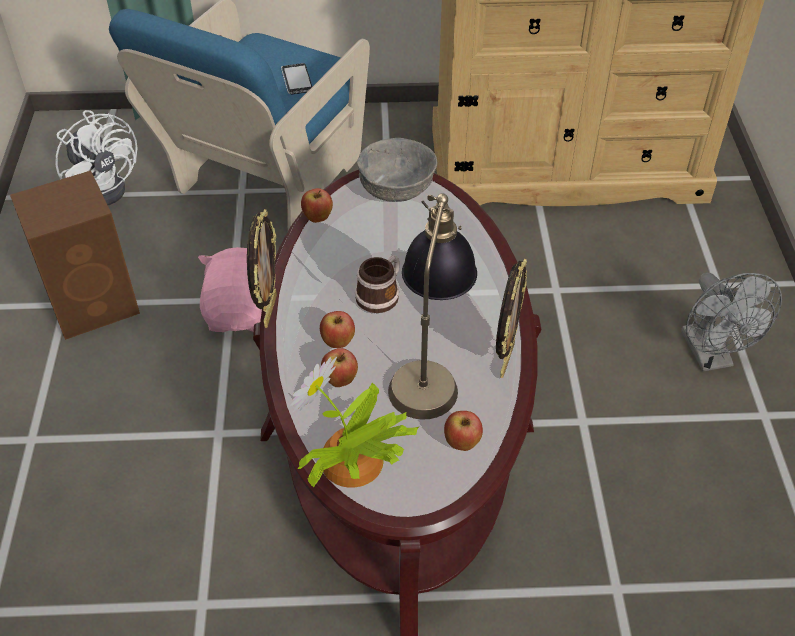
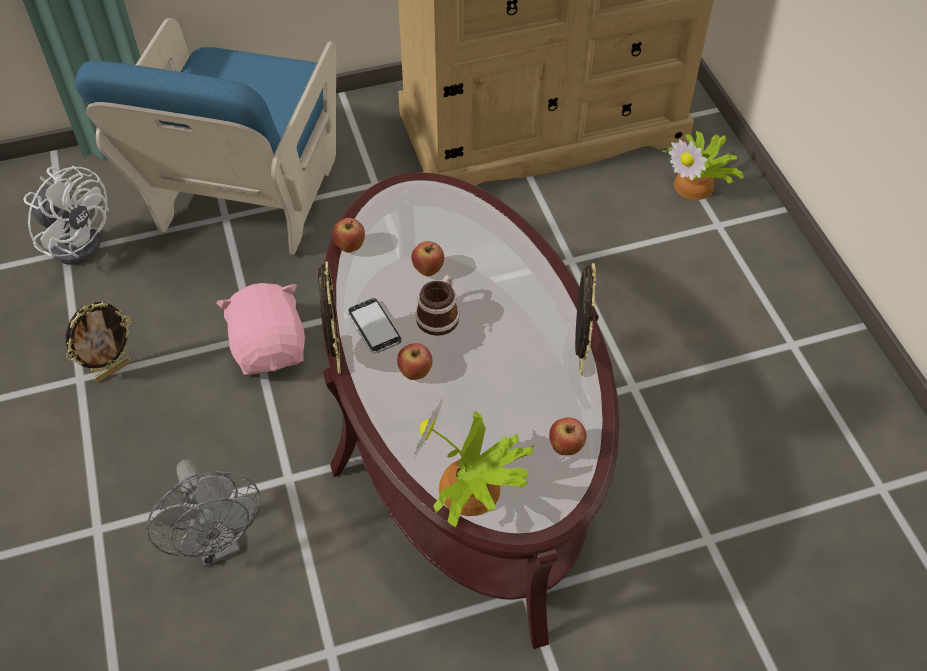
camera: 15 degrees left, 5 degrees up
brown speaker [10,171,140,340] -> picture frame [66,302,131,383]
phone [281,63,312,94] -> phone moved to [347,298,401,354]
apple [321,348,358,387] -> apple moved to [411,241,444,276]
grey bowl [357,138,437,202] -> none
table lamp [388,193,477,420] -> none
grey fan [681,272,782,371] -> grey fan moved to [147,460,261,567]
none -> potted plant [662,131,744,200]

